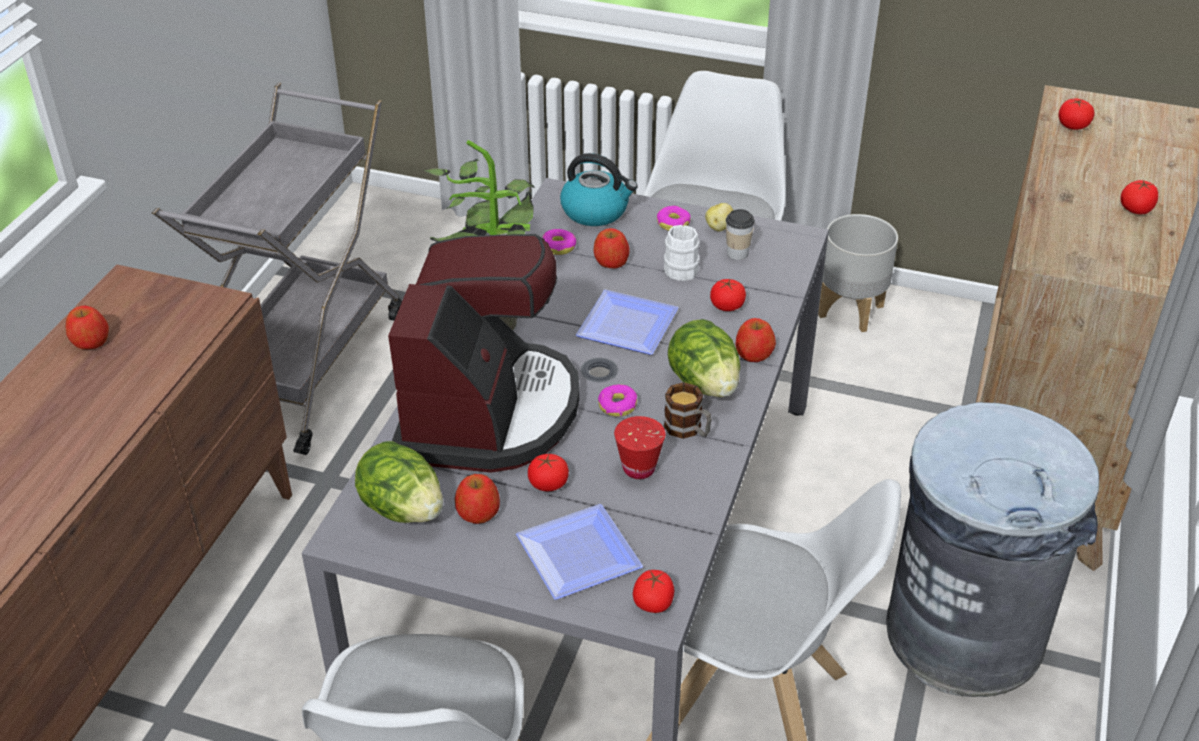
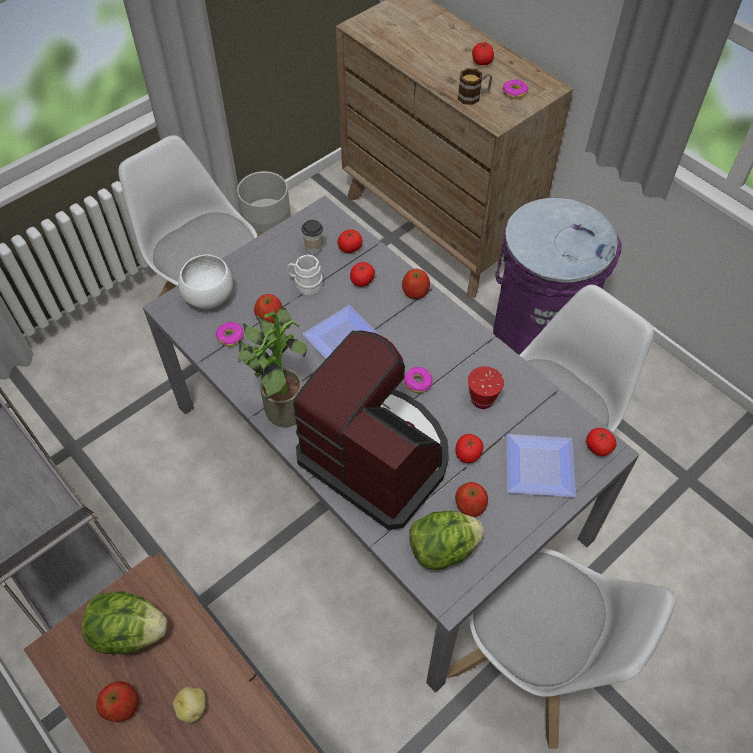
camera: 60 degrees left, 15 degrees up
kettle [560,153,638,226] -> white bowl [178,254,233,309]
donut [657,206,691,231] -> donut moved to [502,79,528,99]
mug [664,382,712,439] -> mug moved to [458,68,492,105]
lettuce [668,319,740,397] -> lettuce moved to [82,591,167,654]
potato [705,203,734,231] -> potato moved to [173,686,206,723]
grey trash can [886,402,1099,697] -> purple trash can [493,198,621,355]
tomato [1058,98,1095,130] -> tomato moved to [338,230,363,253]

